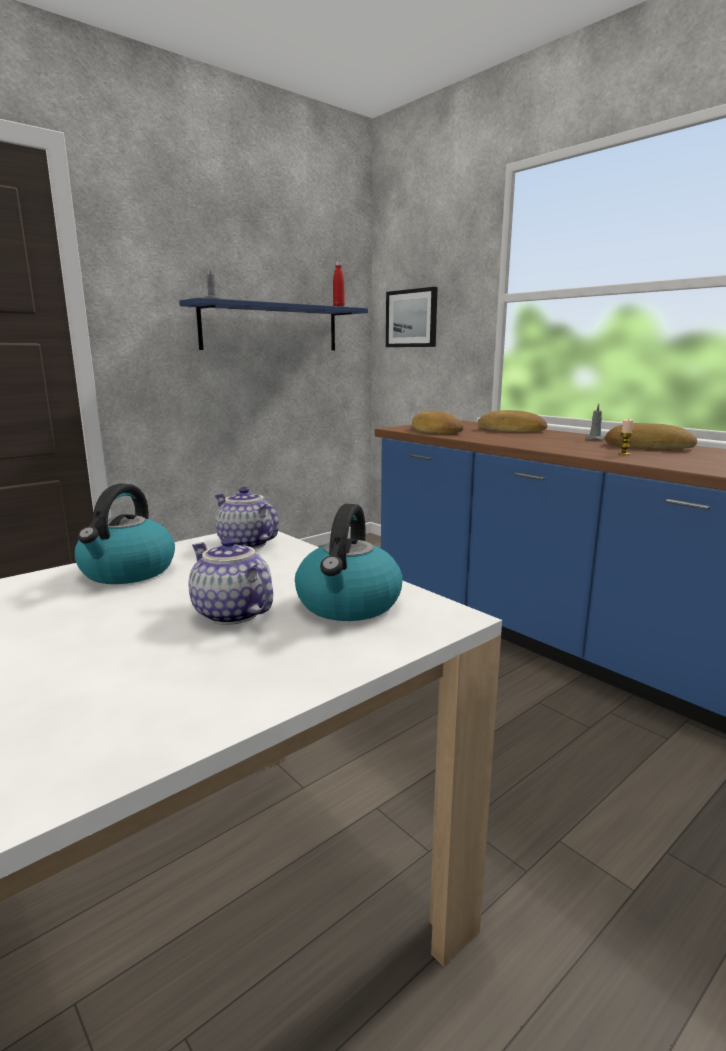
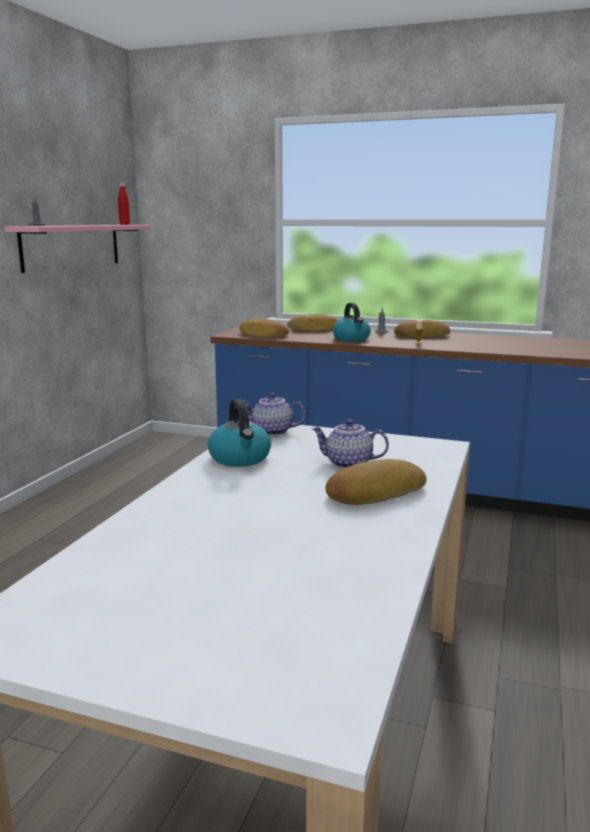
camera: 30 degrees left, 0 degrees up
blue shelf [179,298,368,350] -> pink shelf [4,225,151,273]
kettle [295,504,403,621] -> kettle moved to [333,303,371,342]
picture [386,287,438,347] -> none
none -> bread [325,459,427,505]

